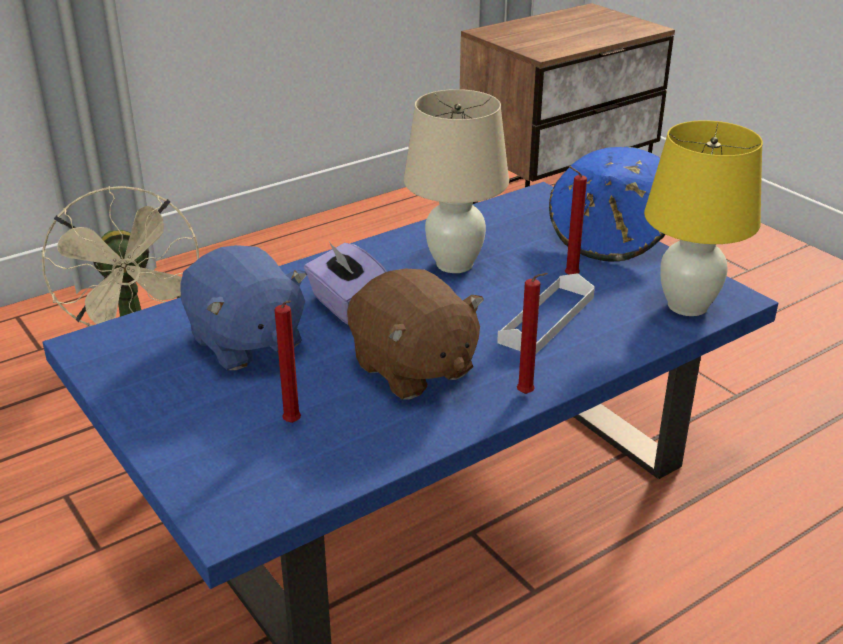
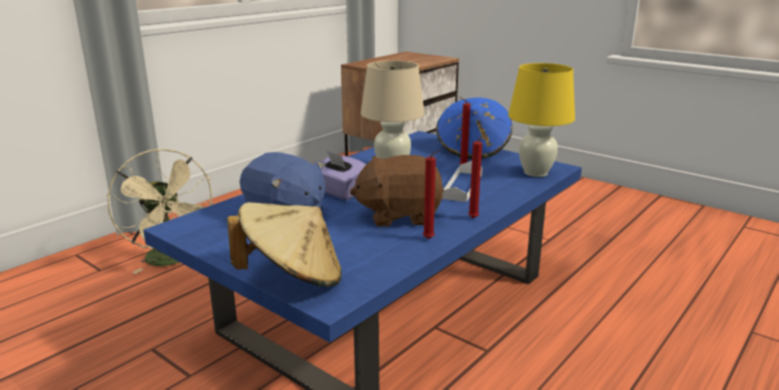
camera: 15 degrees left, 10 degrees down
red candle [274,300,301,423] -> red candle moved to [423,150,440,239]
brown plush toy [347,269,484,399] -> brown plush toy turned 135 degrees clockwise [350,155,444,227]
none -> beige hat [227,202,342,287]

